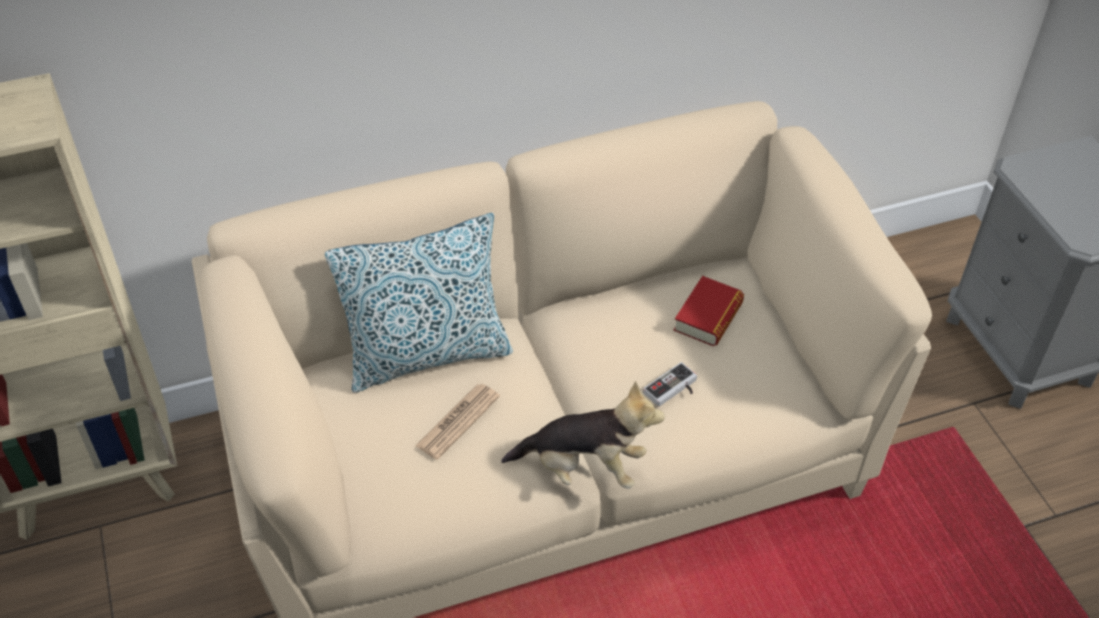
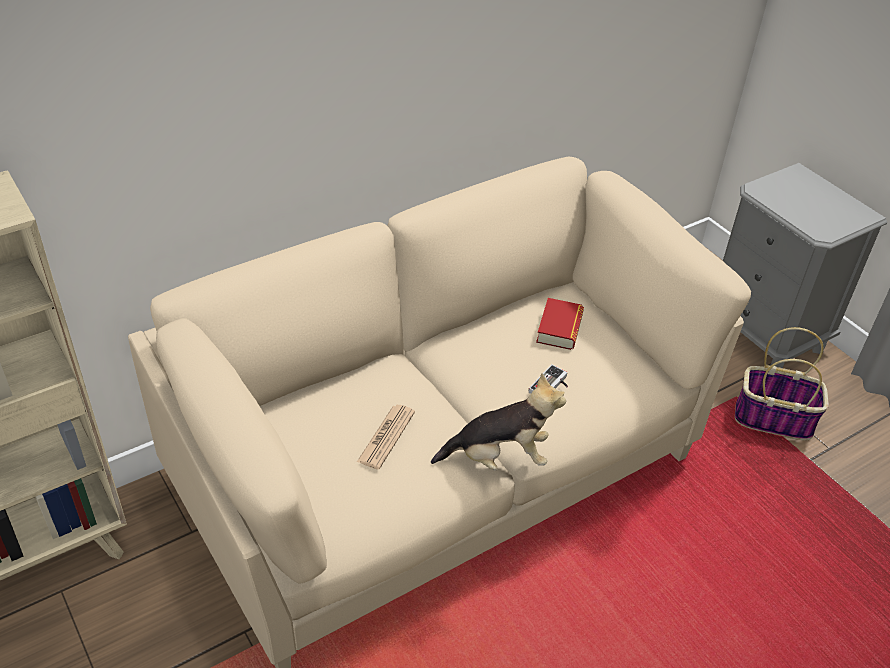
camera: 15 degrees left, 5 degrees down
pillow [325,213,513,393] -> none
none -> basket [735,327,829,440]

